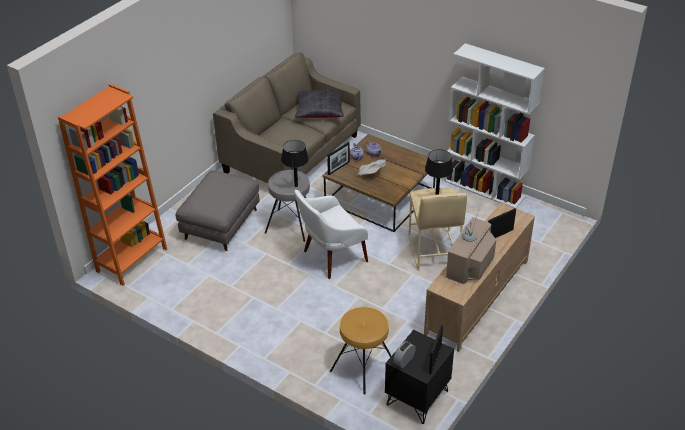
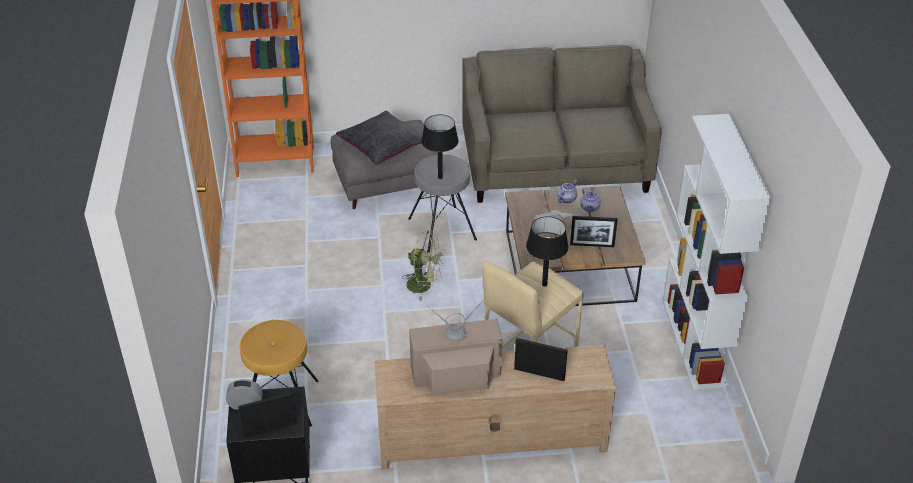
camera: 50 degrees right, 0 degrees up
white armchair [294,190,368,279] -> green fan [402,230,445,301]
black pillow [295,90,344,118] -> black pillow moved to [336,111,422,165]
picture frame [327,142,350,175] -> picture frame moved to [570,216,618,247]

